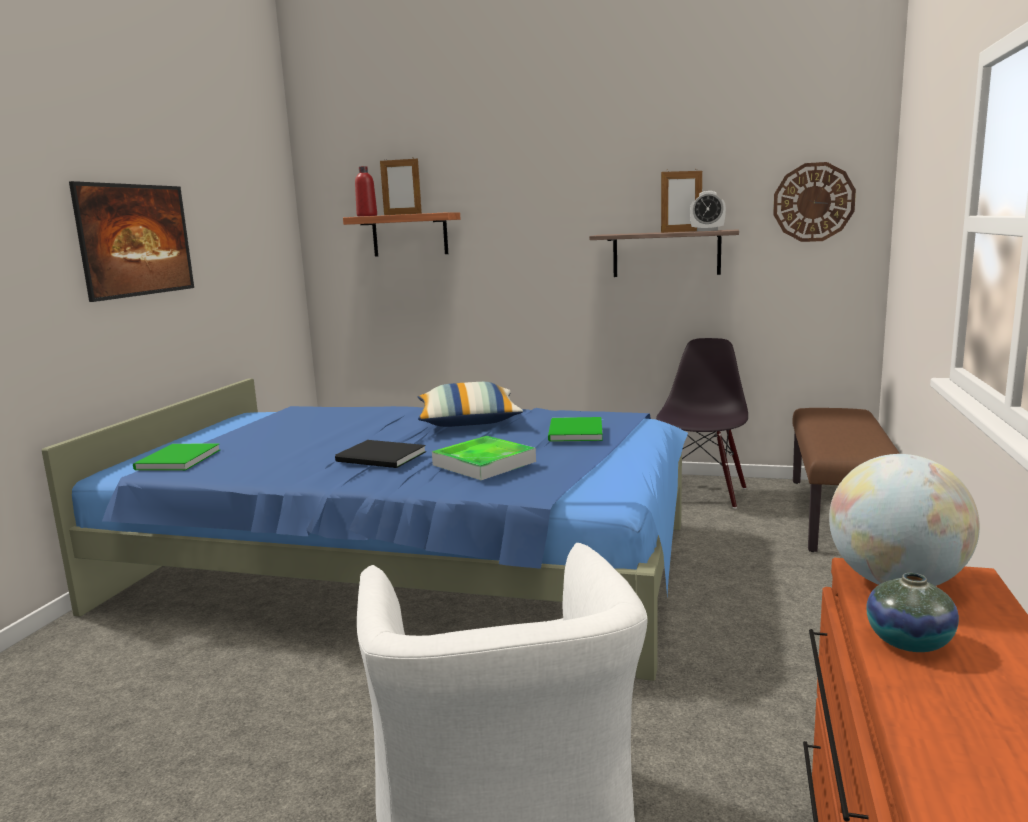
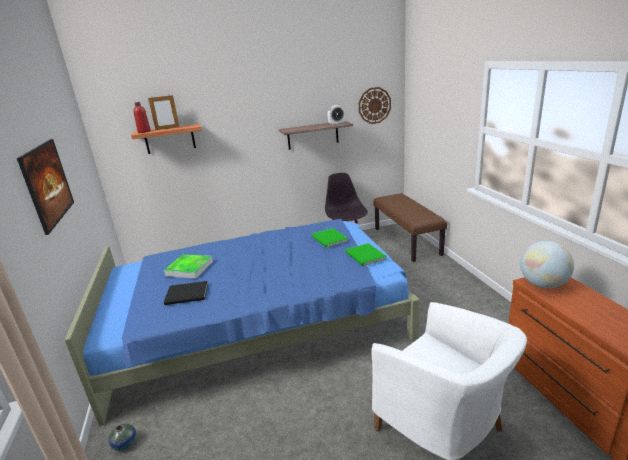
camera: 30 degrees left, 10 degrees up
green book [133,443,220,470] -> green book moved to [345,243,386,266]
black book [335,440,426,468] -> black book moved to [164,281,208,305]
pillow [418,382,523,427] -> none
tray [432,436,536,480] -> tray moved to [164,254,213,279]
picture frame [661,171,702,233] -> none
vase [867,573,959,652] -> vase moved to [108,424,136,451]

